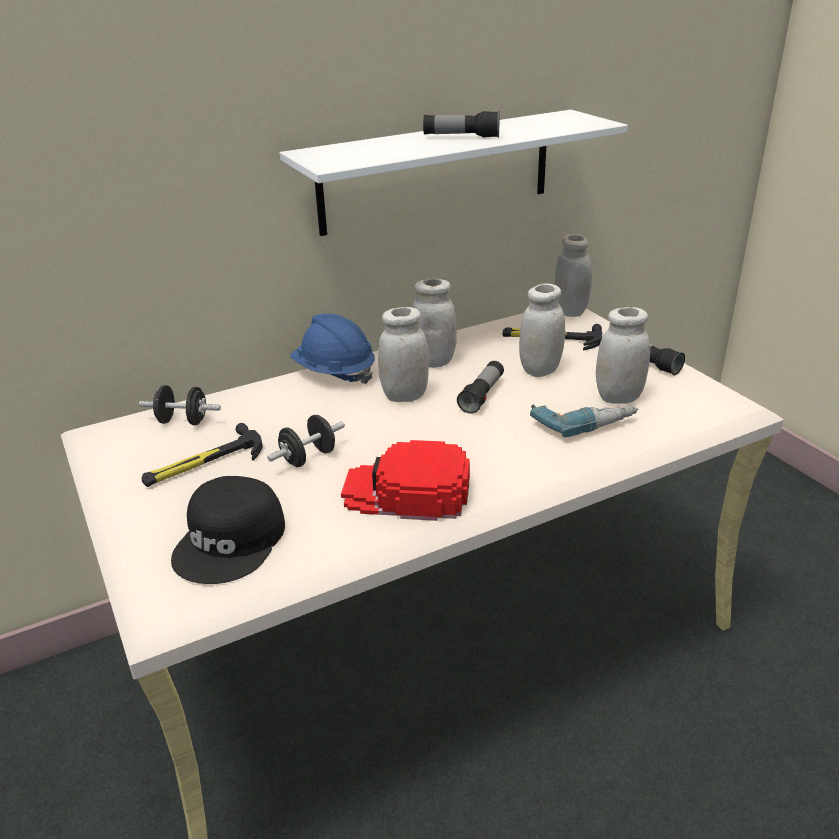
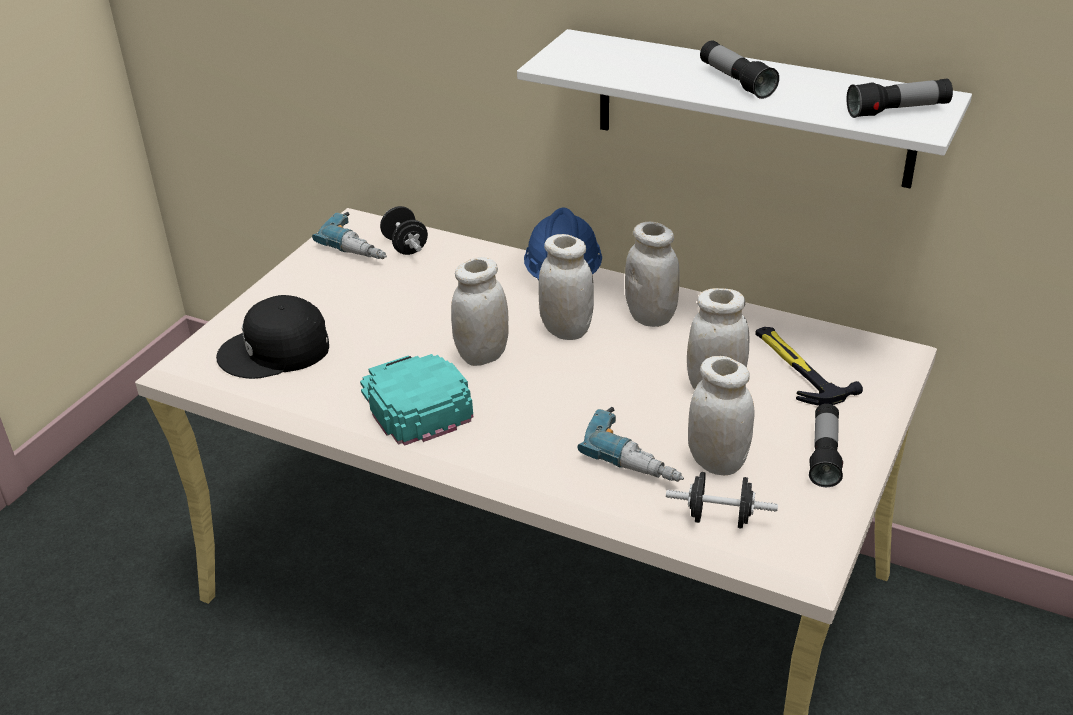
camera: 55 degrees right, 5 degrees up
hammer [141,423,263,487] -> none
black dumbbell [267,415,345,467] -> black dumbbell moved to [666,472,778,528]
red cap [341,440,470,521] -> turquoise cap [360,354,473,446]
flashlight [457,361,504,414] -> flashlight moved to [846,78,953,118]
white jar [554,234,592,317] -> white jar moved to [451,257,509,366]
none -> power drill [312,212,387,259]

